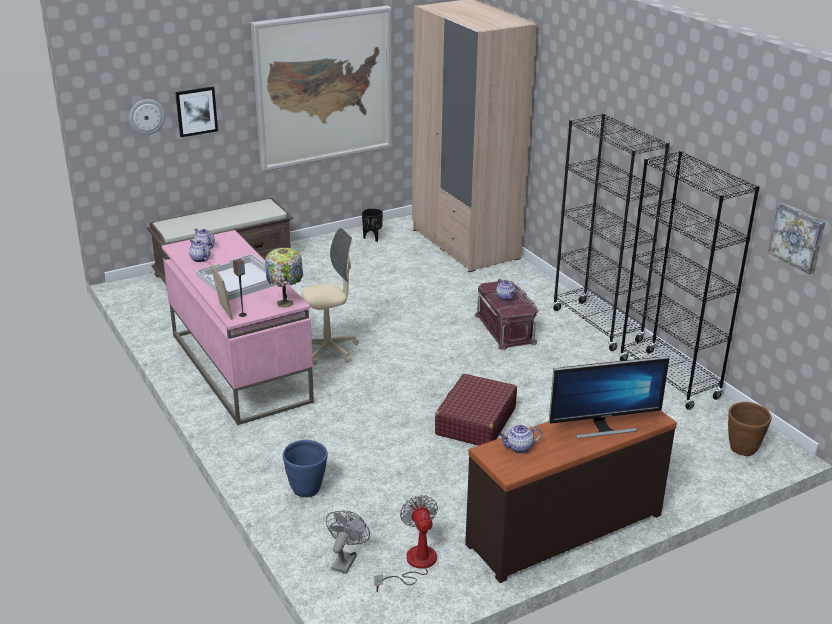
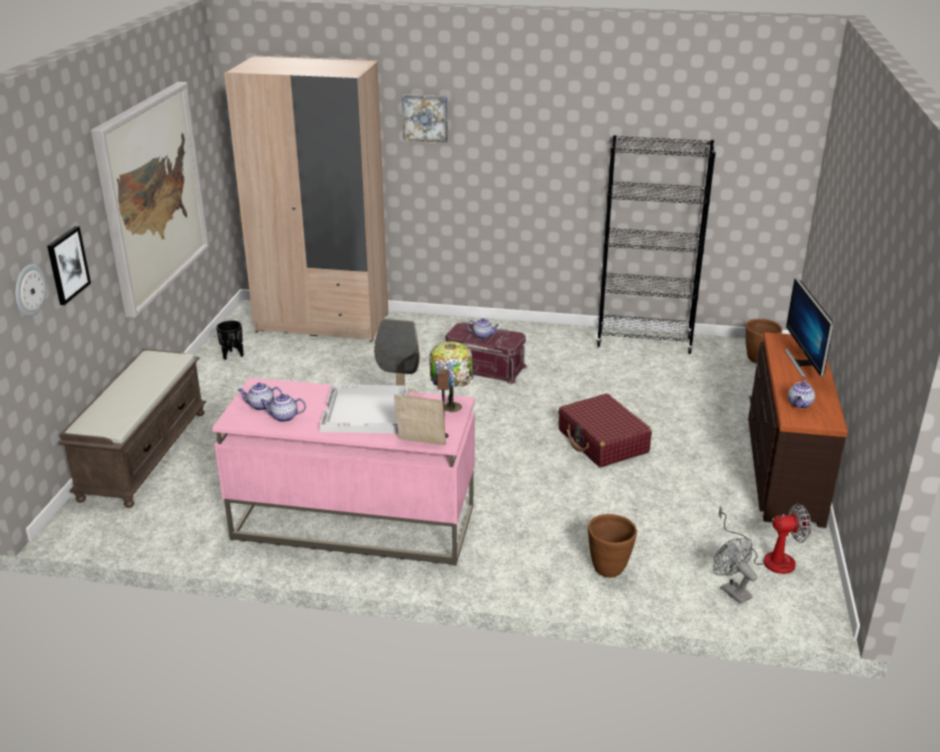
camera: 50 degrees left, 0 degrees up
blue planter [283,440,328,497] -> brown planter [588,514,637,578]
fan [374,495,438,592] -> fan turned 150 degrees clockwise [719,503,811,574]
monitor [549,356,669,439] -> monitor turned 150 degrees clockwise [785,278,834,378]
black bookcase [553,113,670,351] -> none
picture [768,202,825,274] -> picture moved to [402,94,448,143]

